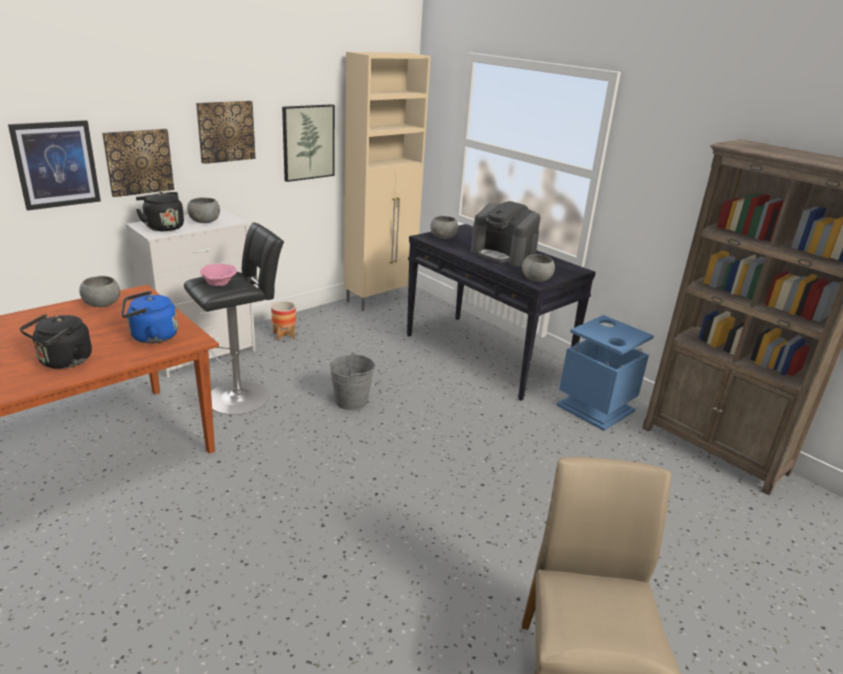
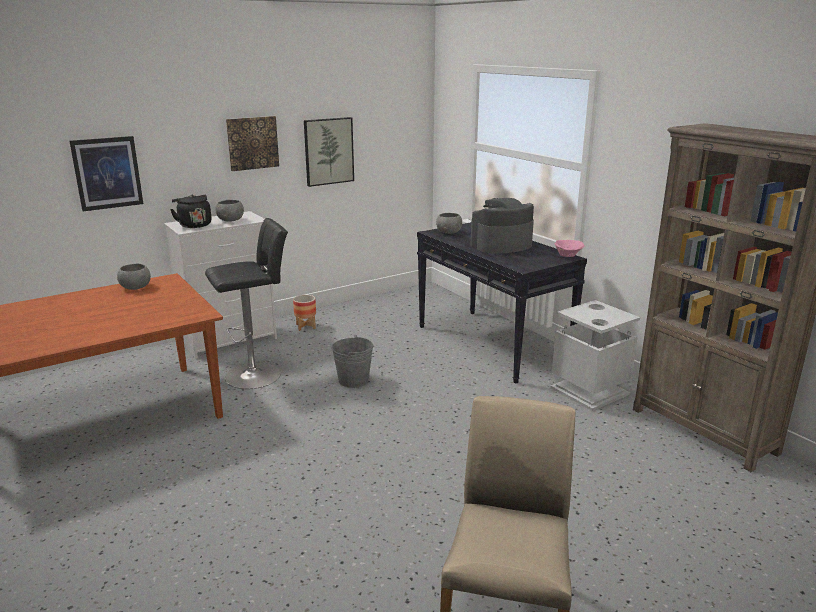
camera: 10 degrees right, 5 degrees down
black kettle [20,314,92,369] -> none
picture [102,129,174,197] -> none
blue kettle [121,291,178,343] -> none
pink bowl [200,264,237,286] -> pink bowl moved to [555,240,584,257]
beige cabinet [344,52,431,311] -> none
coffee machine [471,201,540,266] -> coffee machine turned 105 degrees clockwise [470,198,534,254]
grey bowl [522,254,555,282] -> none
blue trash can [557,315,654,431] -> grey trash can [550,300,640,411]

